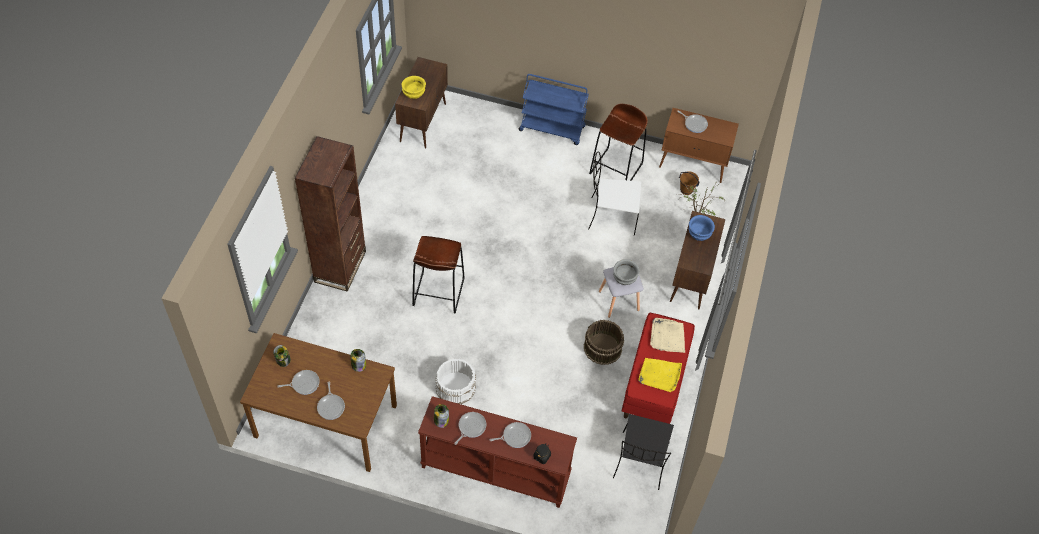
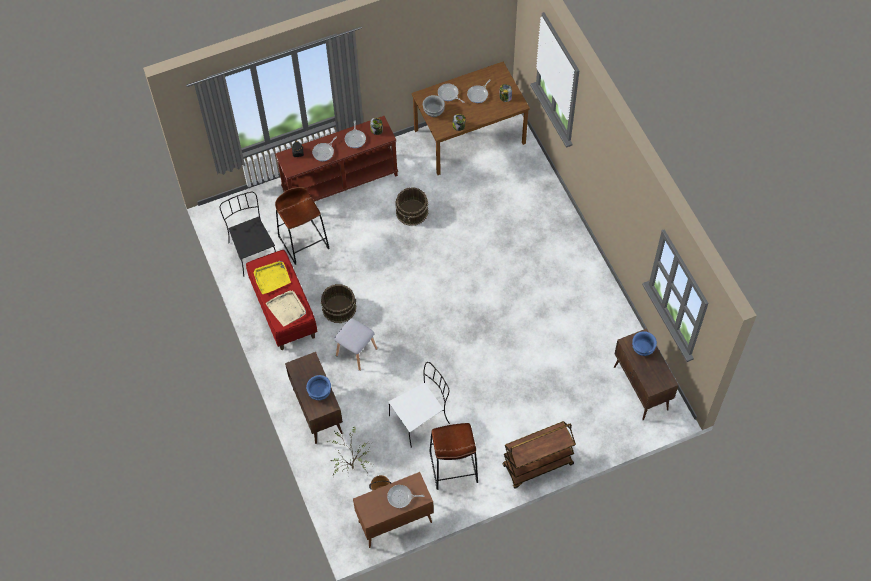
camera: 145 degrees right, 5 degrees up
brown bookcase [295,136,366,292] -> none
yellow bowl [402,76,426,99] -> blue bowl [632,331,657,356]
brown stool [412,236,465,314] -> brown stool moved to [275,187,330,265]
white bucket [435,359,476,404] -> brown bucket [395,187,428,226]
blue cart [518,74,589,145] -> brown cart [503,421,576,488]
grey bowl [613,259,639,285] -> grey bowl moved to [423,95,445,117]

